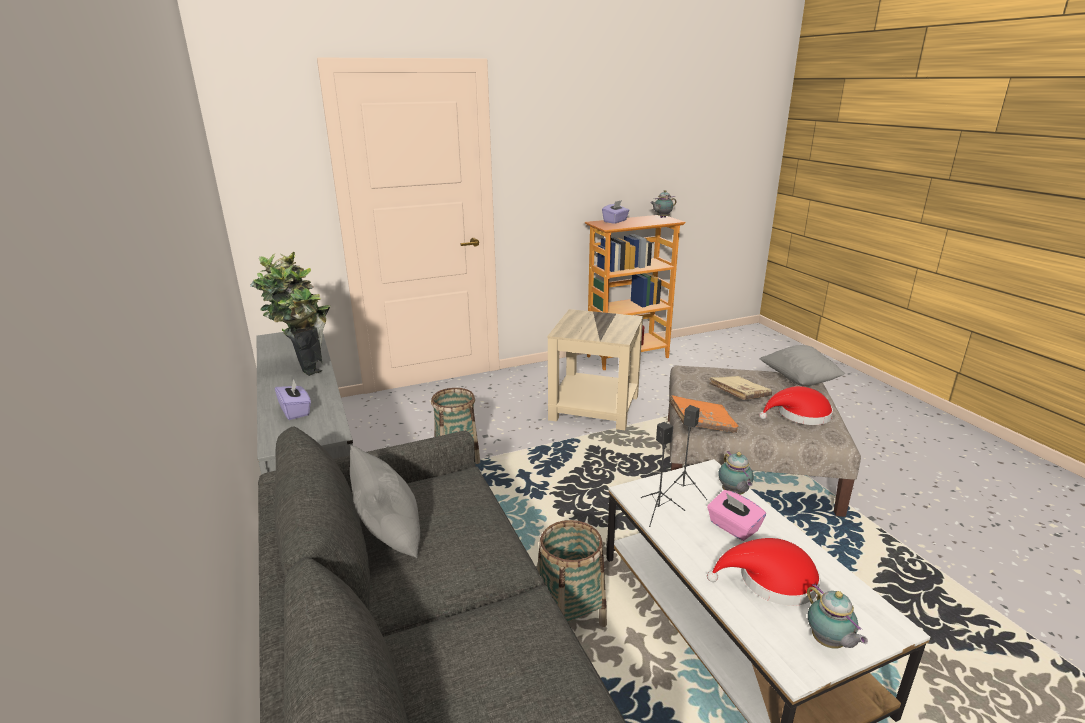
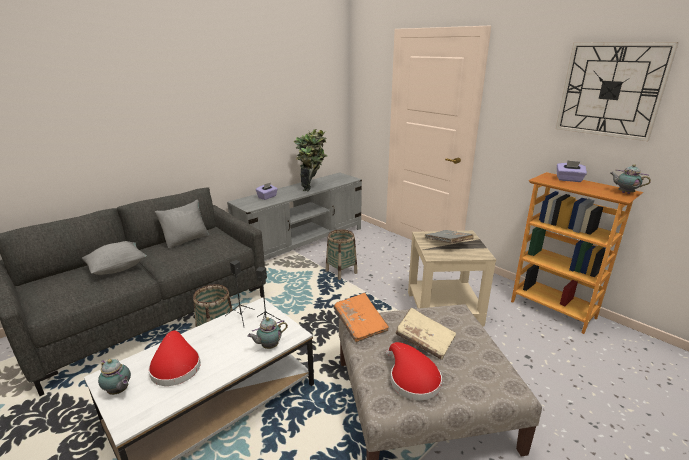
camera: 70 degrees right, 0 degrees up
pink tissue box [707,490,766,541] -> none
grey pillow [759,345,845,387] -> grey pillow moved to [82,241,147,275]
teapot [807,584,868,649] -> teapot turned 105 degrees counterclockwise [98,359,131,395]
none -> grey book [425,230,474,243]
none -> wall clock [556,42,679,141]

